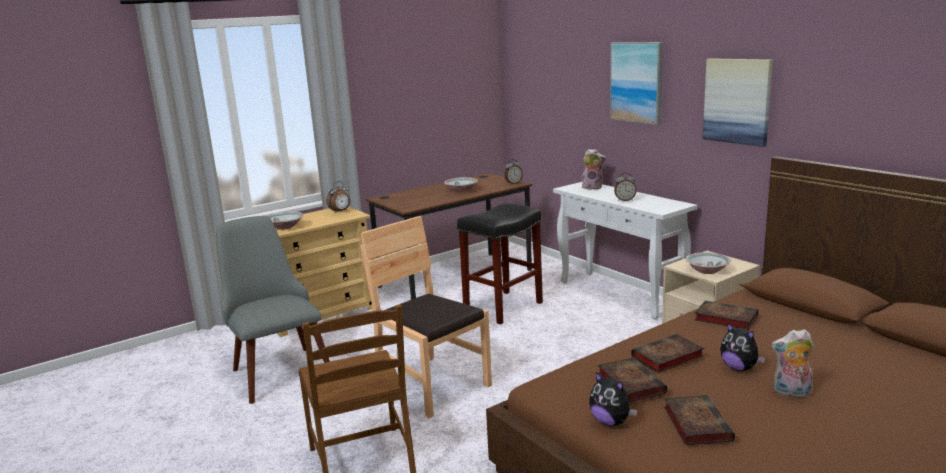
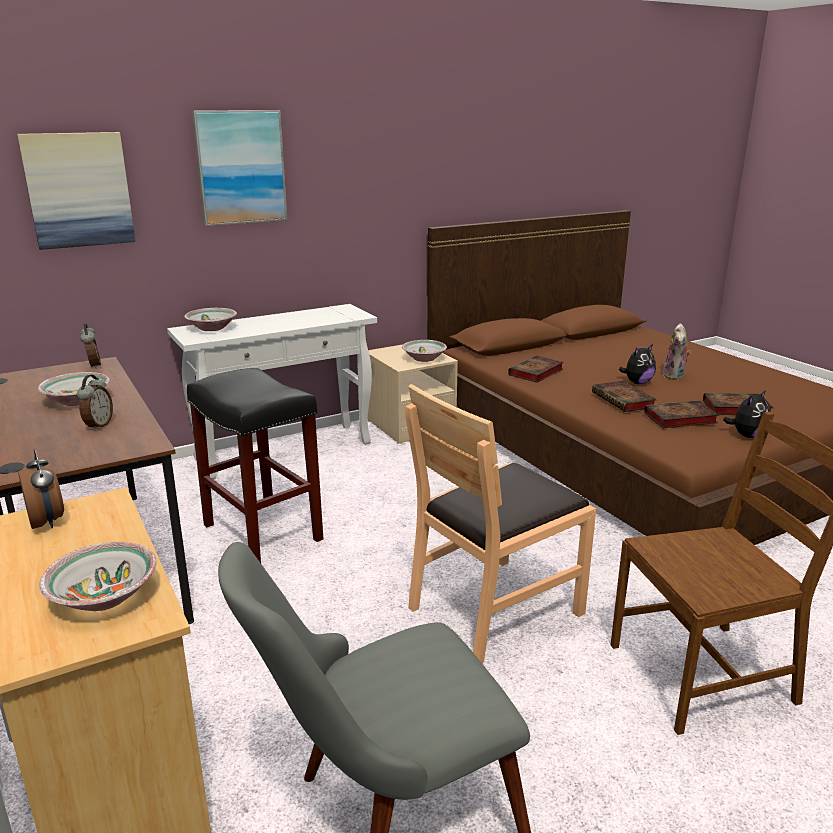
camera: 85 degrees left, 5 degrees up
plush toy [582,149,606,190] -> bowl [184,308,237,331]
alarm clock [614,173,637,201] -> alarm clock moved to [77,375,113,431]
picture [703,58,773,147] -> picture moved to [17,132,136,250]

